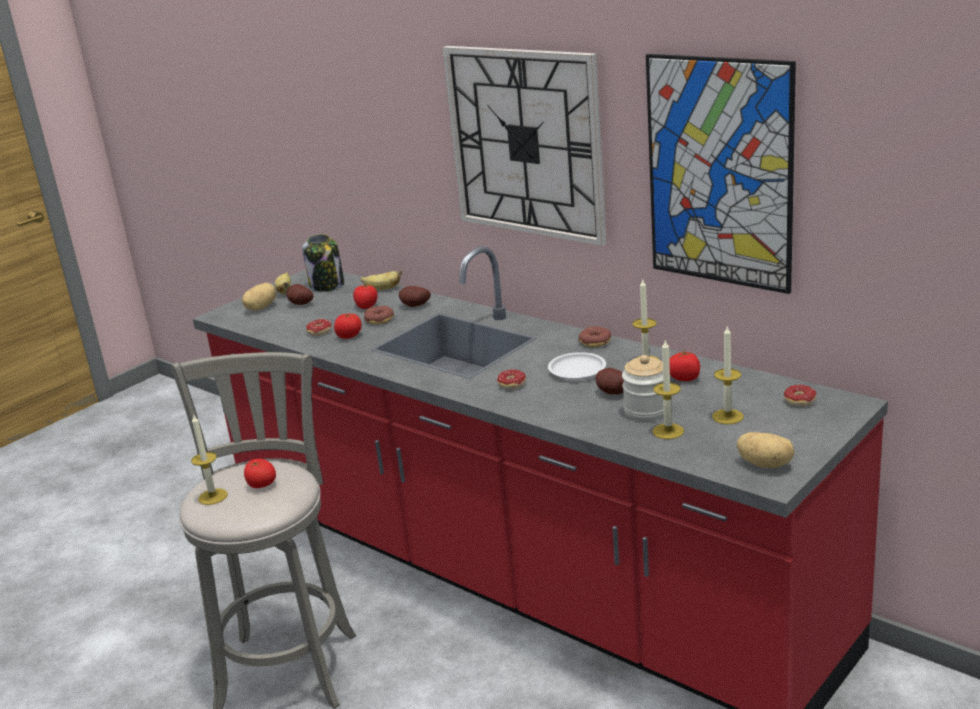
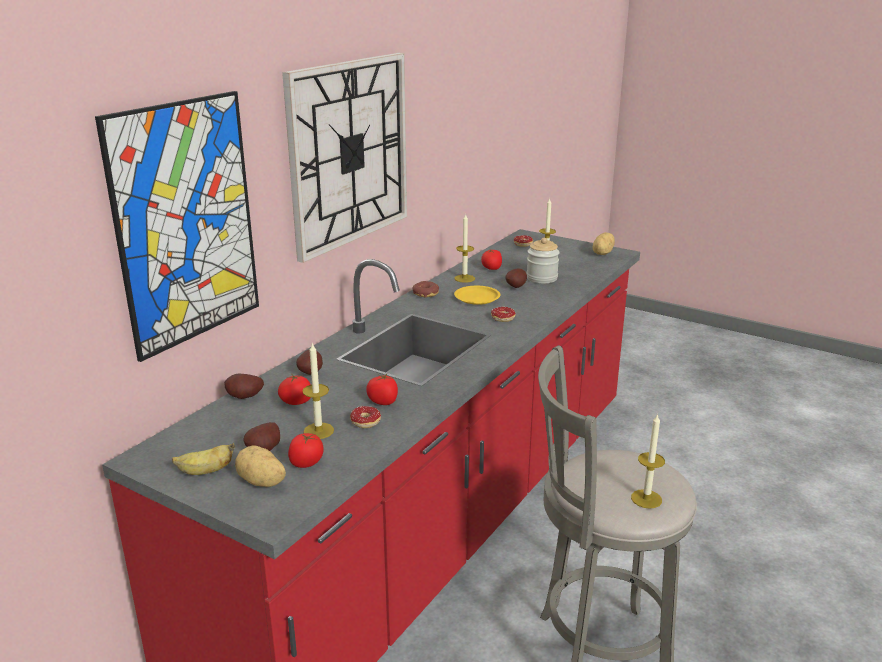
camera: 100 degrees left, 0 degrees up
tomato [244,459,276,488] -> tomato moved to [288,433,324,468]
jar [302,234,344,292] -> none
banana [360,270,402,290] -> potato [224,374,264,399]
donut [364,306,394,324] -> none
white plate [548,352,606,379] -> yellow plate [454,286,500,305]
picture [646,54,796,294] -> picture moved to [95,91,259,362]
candle [652,339,684,439] -> candle moved to [303,342,334,439]

